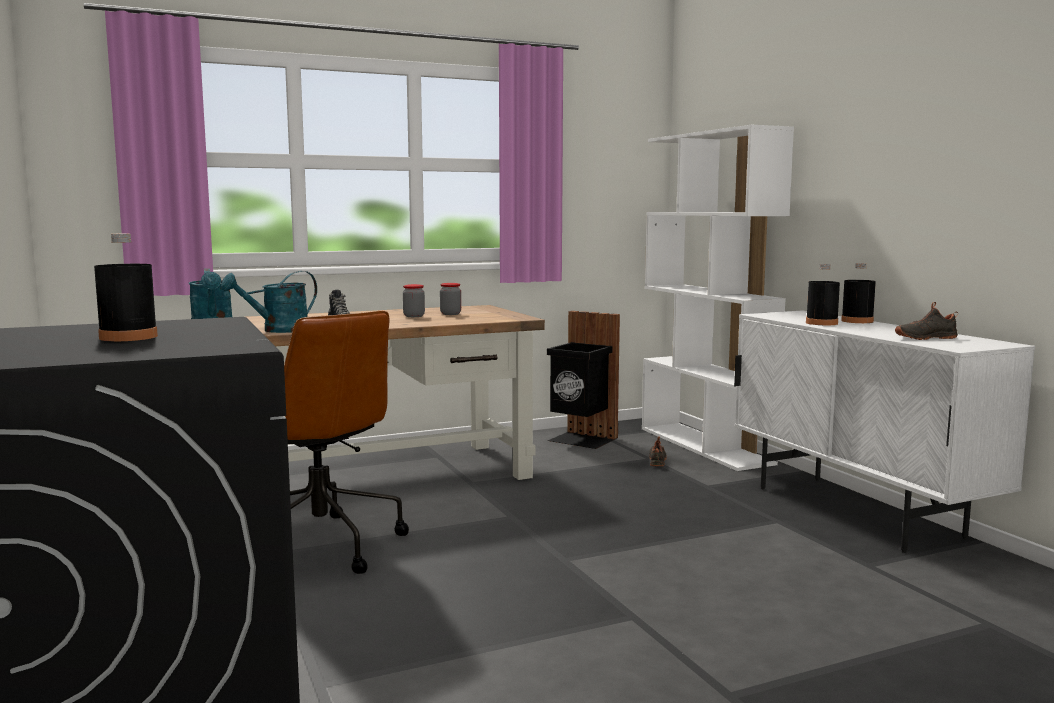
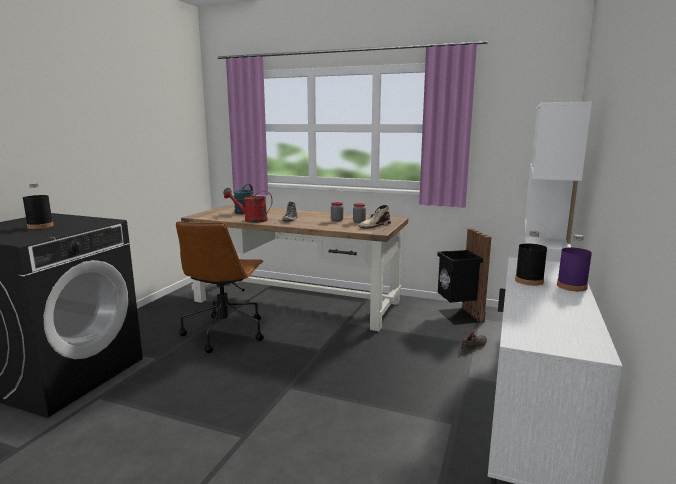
camera: 45 degrees right, 5 degrees up
turquoise watering can [221,271,317,333] -> red watering can [224,190,273,223]
black bottle [841,263,876,323] -> purple bottle [557,234,592,291]
black shoe [895,302,958,340] -> none
none -> beige boot [359,205,391,229]

